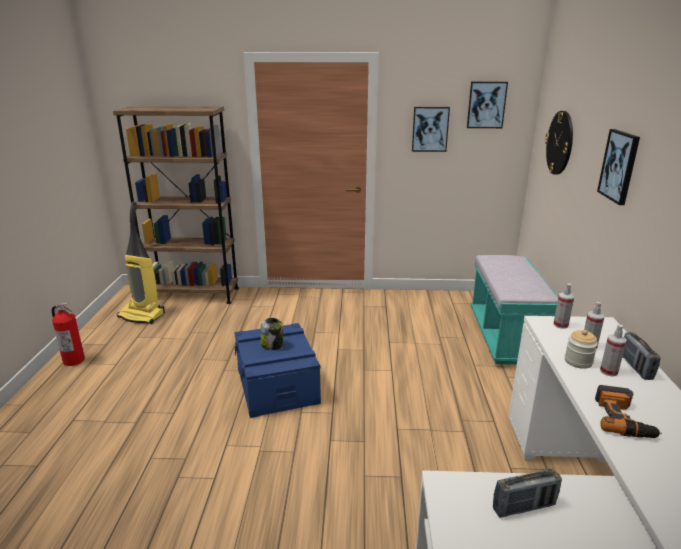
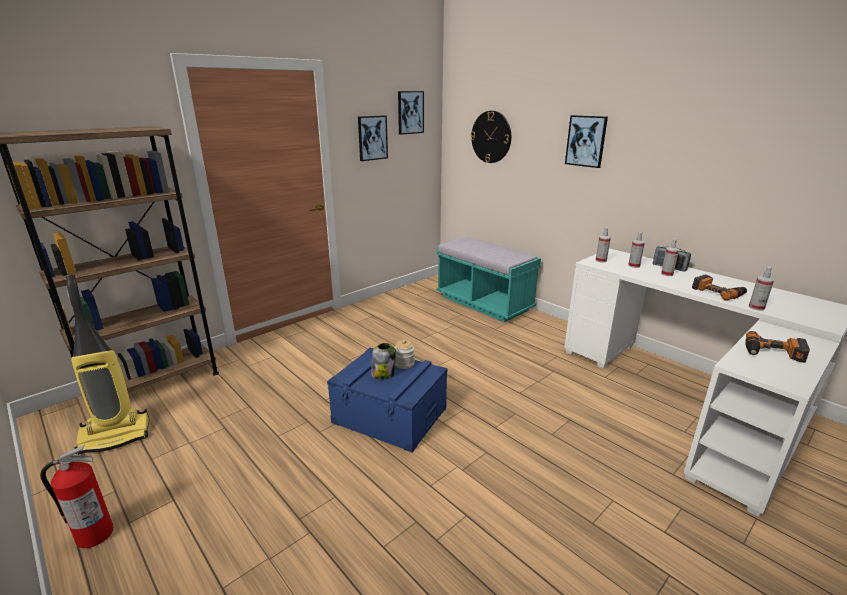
camera: 45 degrees left, 0 degrees up
radio [493,469,562,518] -> power drill [745,331,810,363]
jar [565,330,598,369] -> jar moved to [394,340,415,369]
none -> spray bottle [749,267,774,311]

